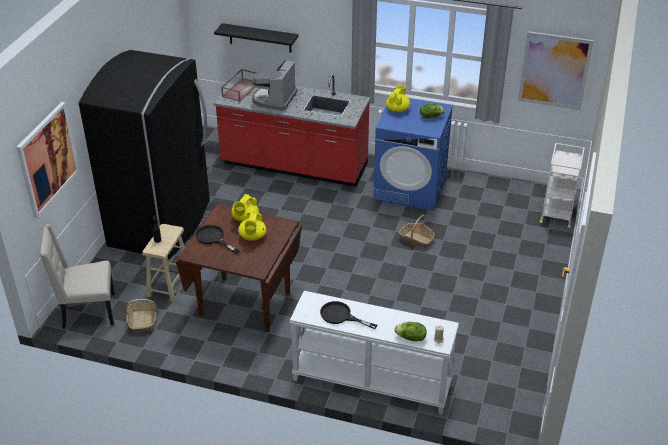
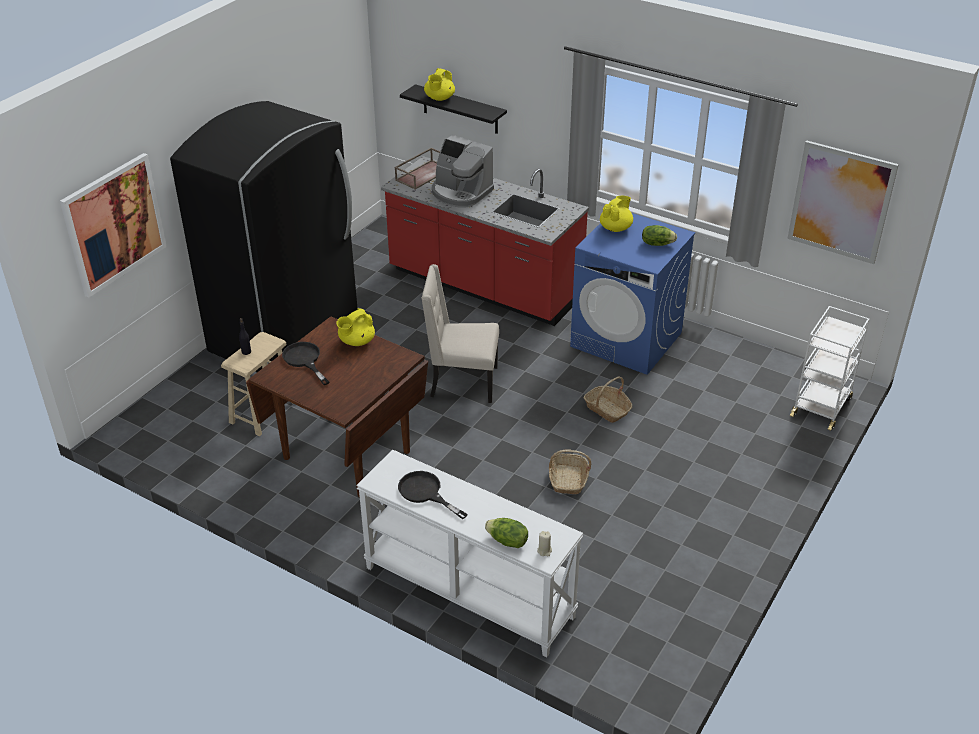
camera: 15 degrees right, 0 degrees up
beige chair [40,224,115,329] -> beige chair moved to [421,264,499,403]
basket [125,299,157,332] -> basket moved to [549,450,592,494]
yellow teapot [238,212,266,241] -> yellow teapot moved to [424,68,455,101]
coffee machine [252,60,297,111] -> coffee machine turned 90 degrees counterclockwise [432,135,494,207]

